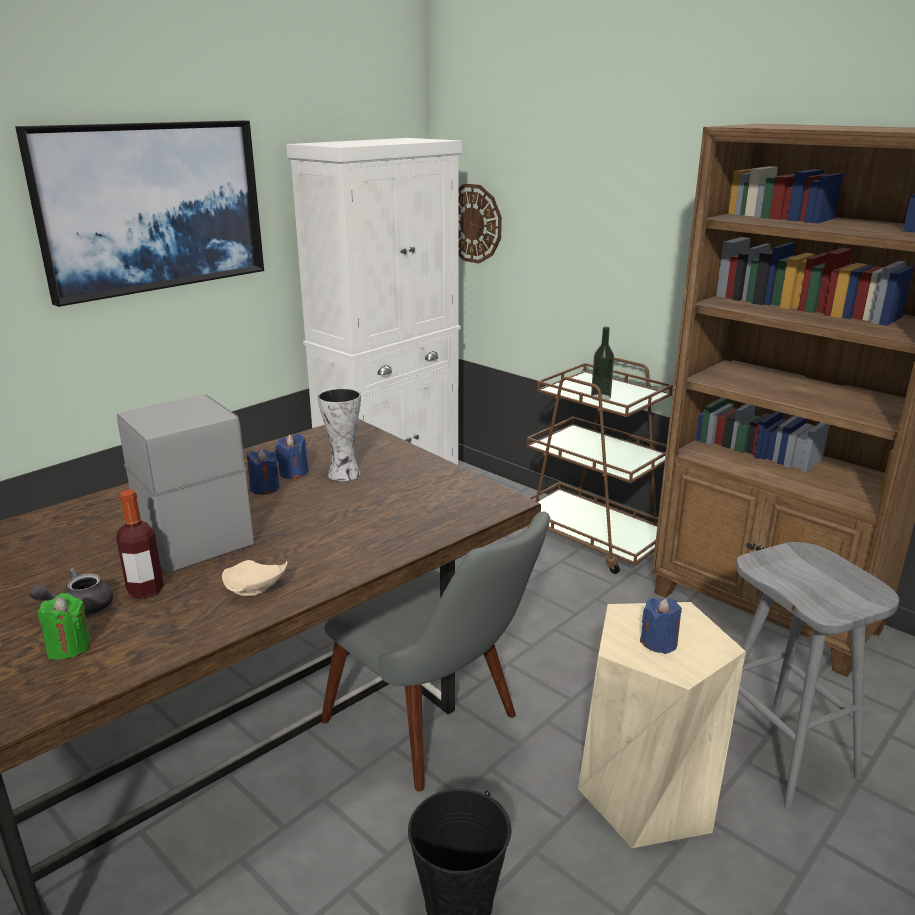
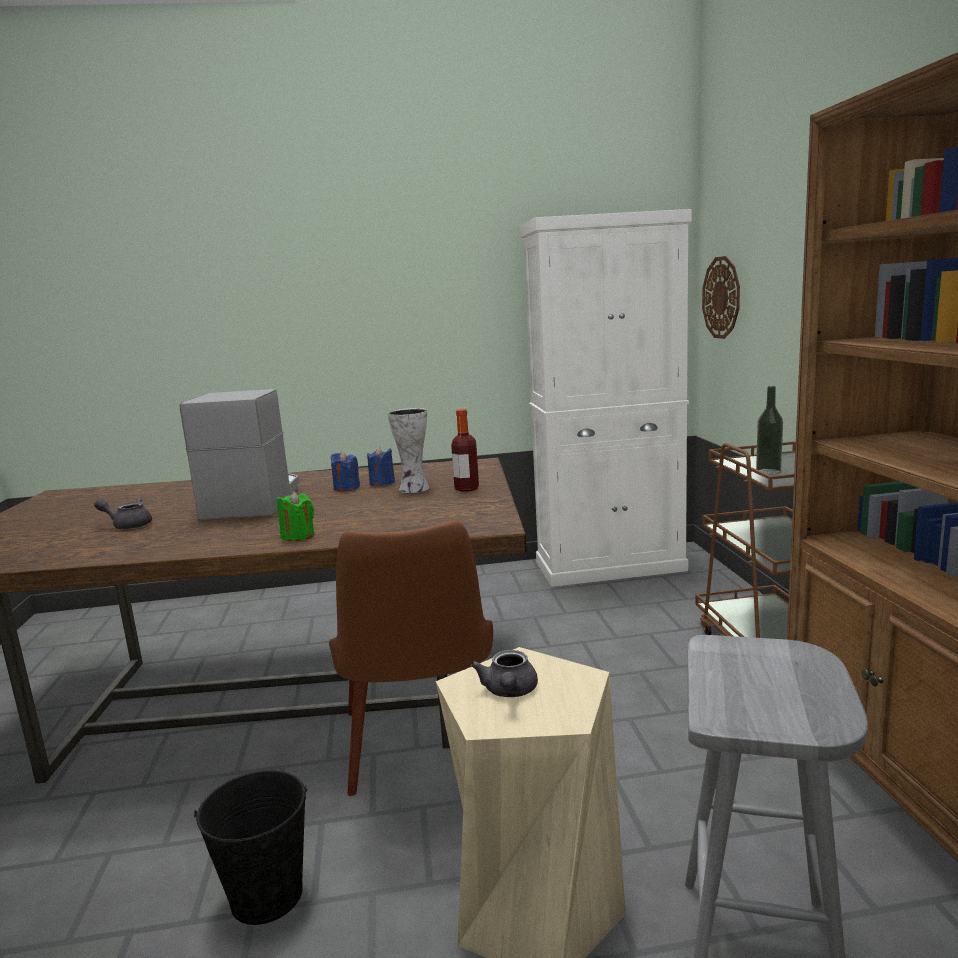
camera: 40 degrees right, 10 degrees down
picture [15,120,264,307] -> none
green candle [37,593,91,660] -> green candle moved to [277,491,314,541]
bottle [116,489,164,599] -> bottle moved to [451,409,479,492]
beige plate [222,560,287,596] -> none
grey chair [322,512,550,792] -> brown chair [329,520,493,796]
blue candle [640,598,682,654] -> grey teapot [471,650,538,697]

